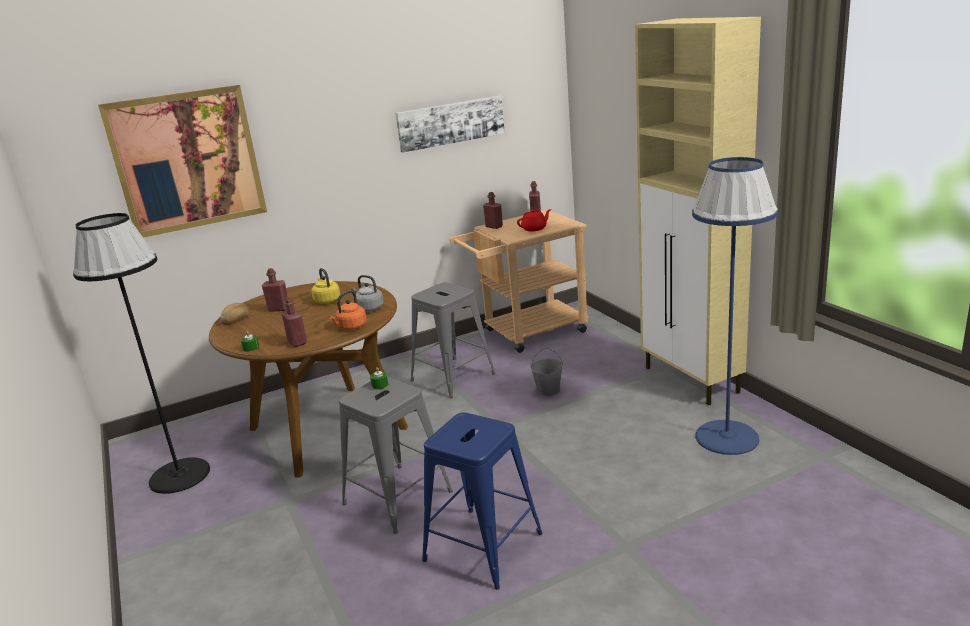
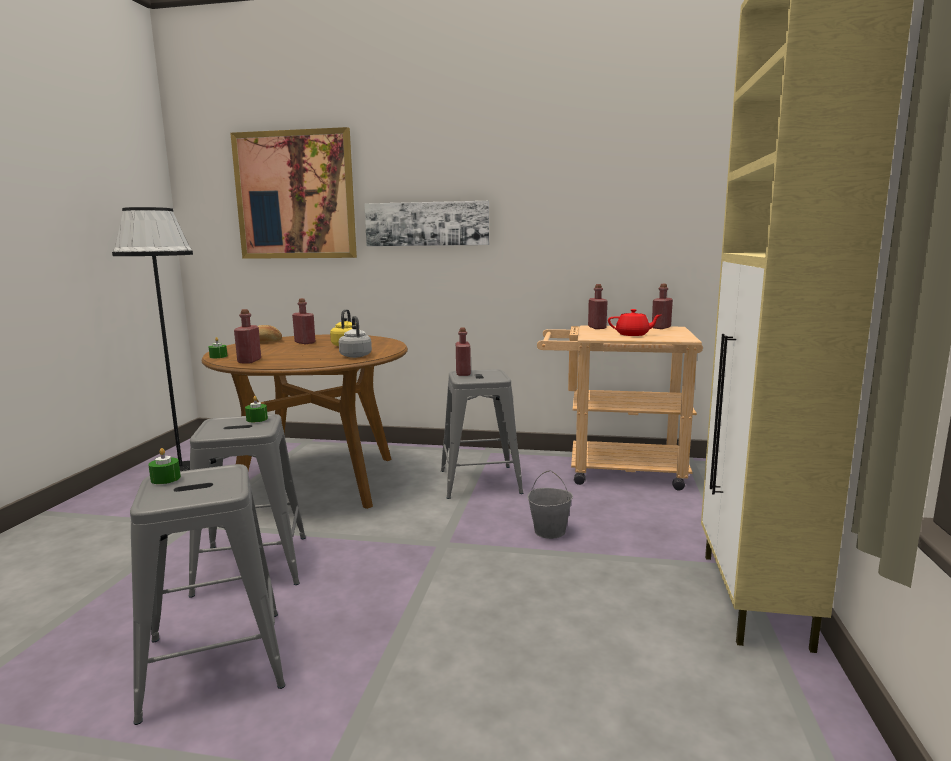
camera: 35 degrees right, 10 degrees down
orange kettle [328,291,367,330] -> none
picture [396,96,505,153] -> picture moved to [364,201,489,246]
blue stool [422,413,543,589] -> grey stool [130,464,285,725]
blue floor lamp [692,157,778,455] -> none
none -> green candle [148,448,181,484]
none -> red bottle [456,328,471,376]

